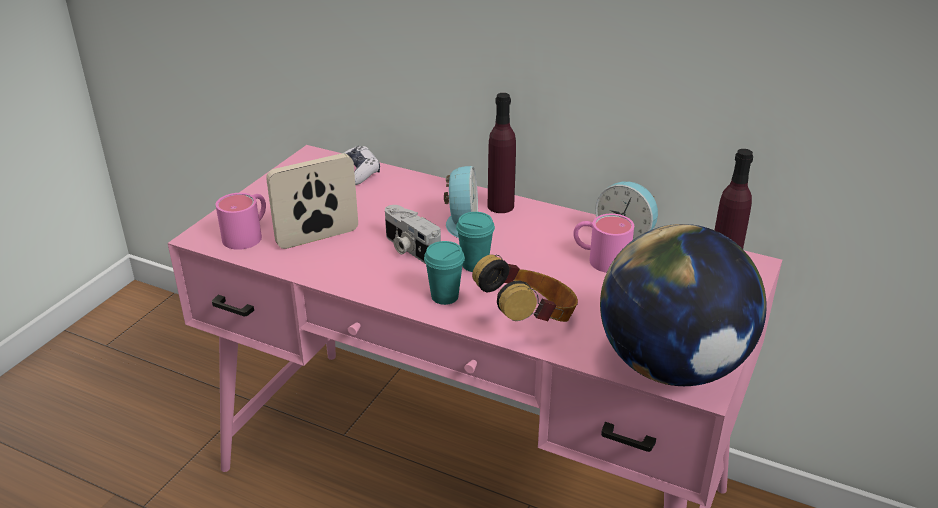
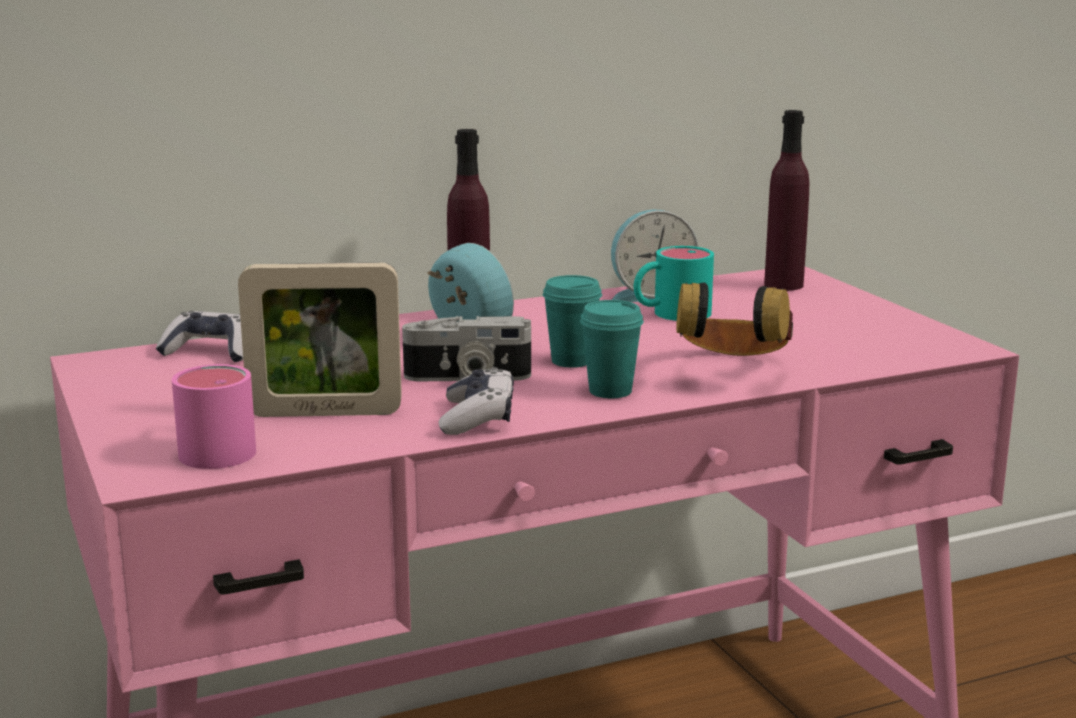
camera: 50 degrees left, 15 degrees down
picture frame [266,153,358,249] -> picture frame turned 105 degrees counterclockwise [238,263,402,417]
pink mug [573,214,634,273] -> turquoise mug [633,246,714,321]
globe [600,224,767,386] -> none
none -> game controller [439,367,514,435]

